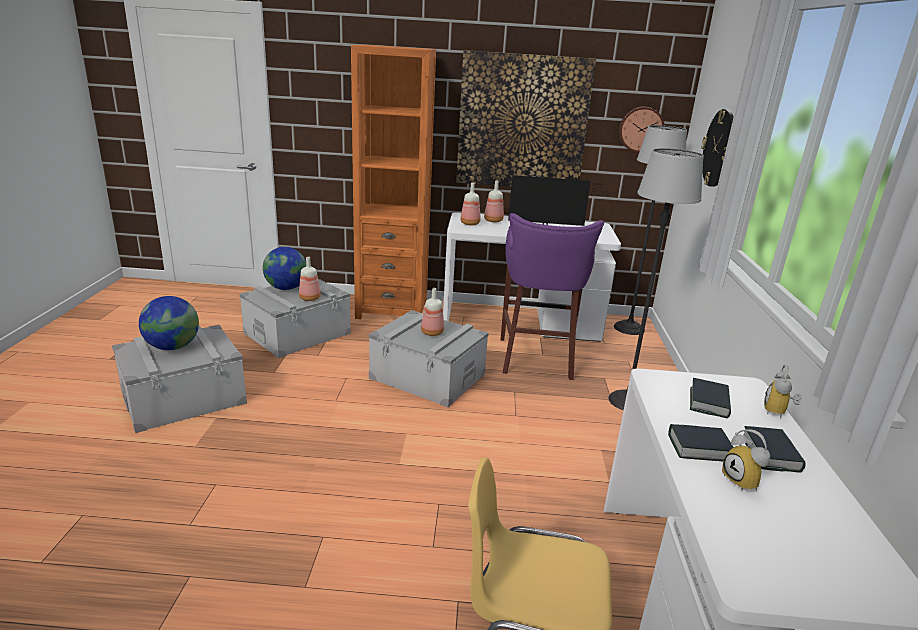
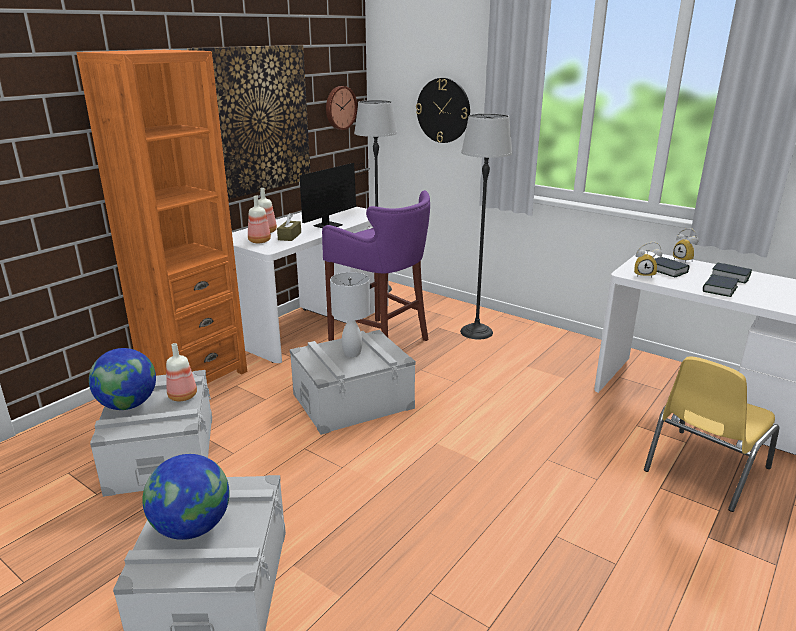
camera: 55 degrees left, 0 degrees up
bottle [421,288,444,336] -> white table lamp [330,272,370,357]
alarm clock [722,429,770,491] -> alarm clock moved to [634,242,662,278]
none -> brown tissue box [277,213,301,241]

